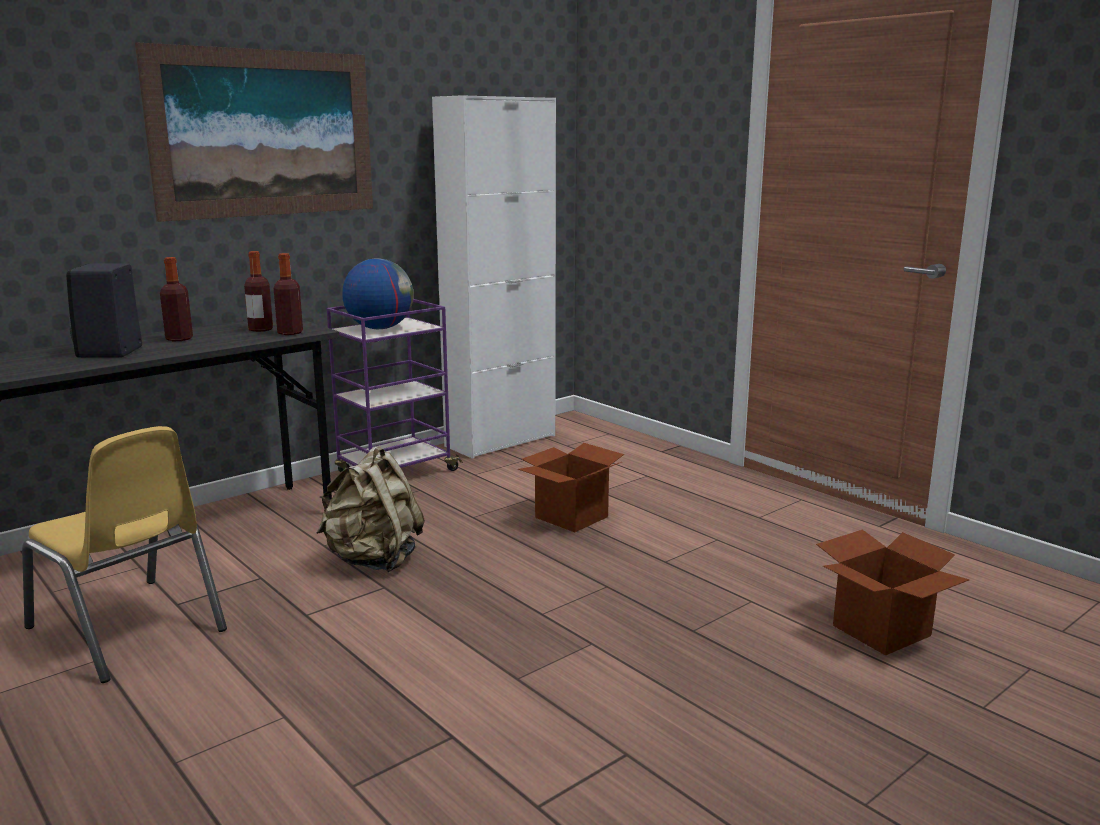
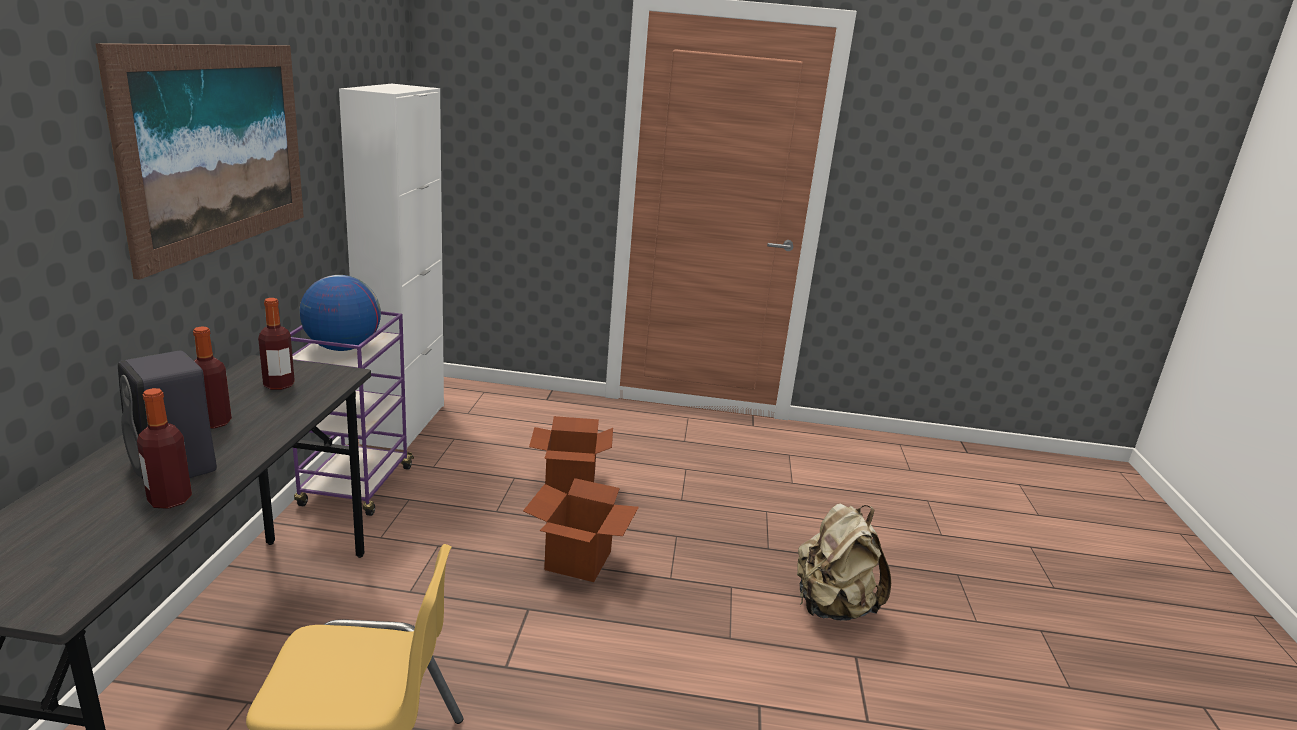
camera: 45 degrees left, 5 degrees up
bottle [274,253,303,335] -> bottle moved to [137,388,192,509]
beige backpack [316,447,425,572] -> beige backpack moved to [797,503,891,621]
cardboard box [816,530,970,656] -> cardboard box moved to [523,478,639,582]

